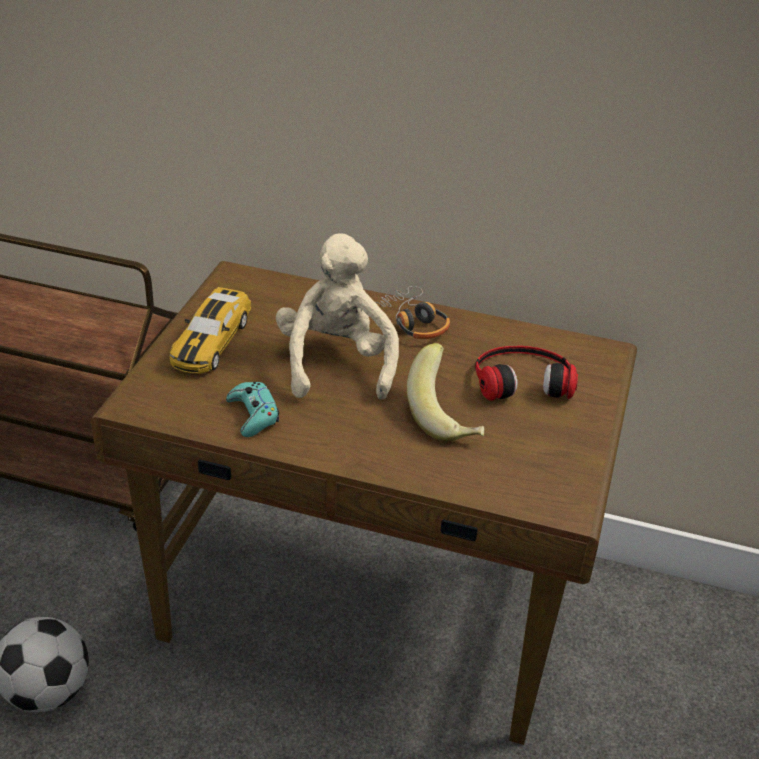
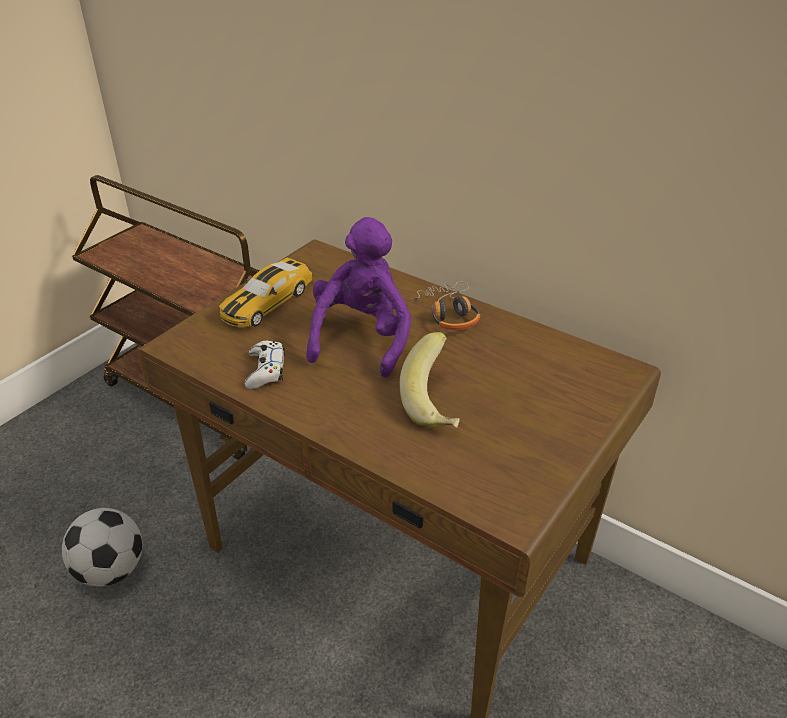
camera: 20 degrees right, 0 degrees up
turquoise game controller [226,382,279,437] -> white game controller [245,341,285,389]
beige plush toy [276,234,399,400] -> purple plush toy [306,217,411,377]
headphones [475,346,578,401] -> none

